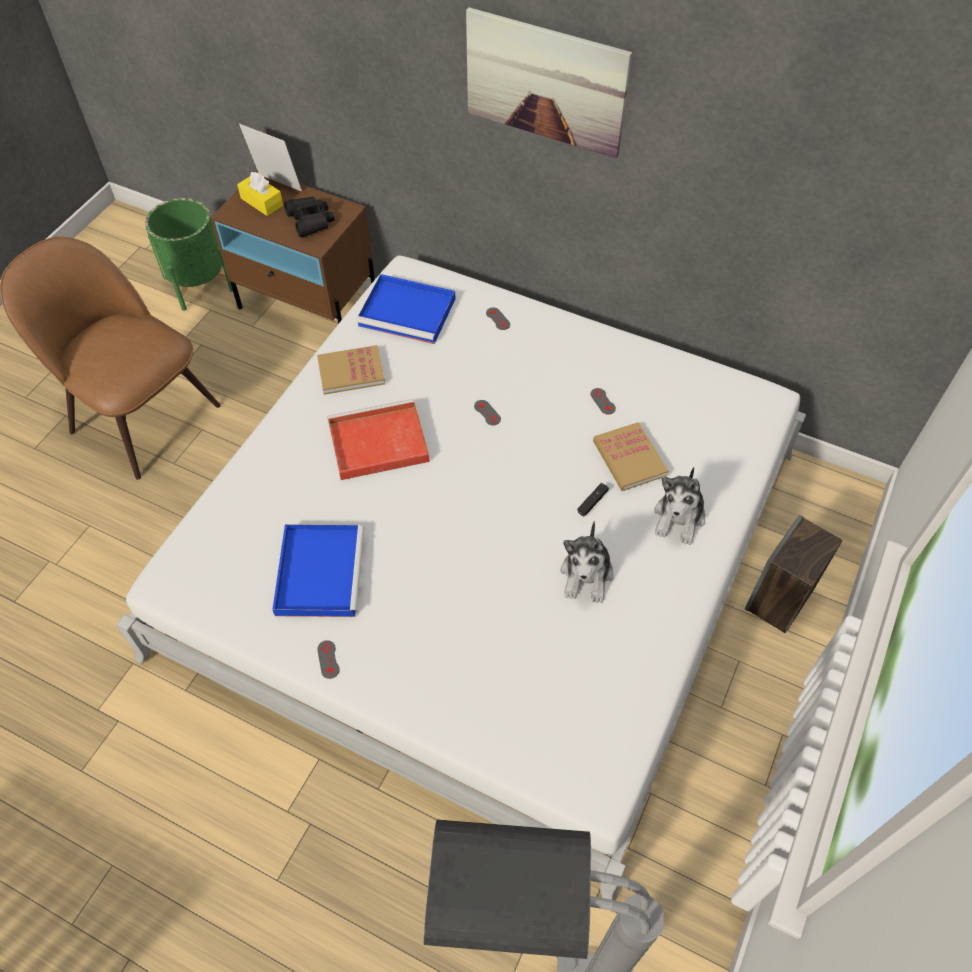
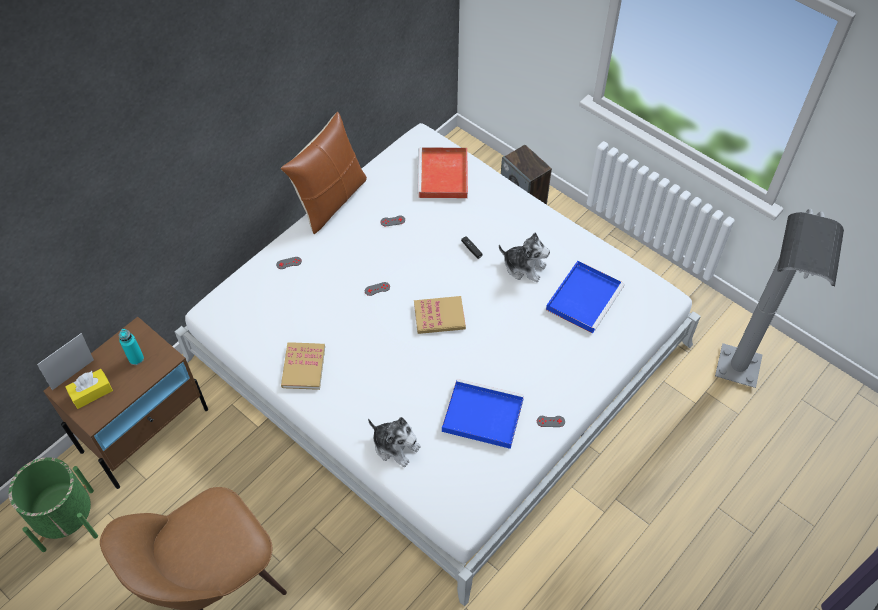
camera: 75 degrees left, 0 degrees up
black binoculars [284,196,335,237] -> turquoise bottle [118,329,144,365]
red tray [327,399,430,480] -> red tray moved to [417,147,468,198]
blue tray [357,274,455,344] -> blue tray moved to [546,261,625,334]
picture [466,7,632,158] -> none
book [593,422,668,491] -> book moved to [414,296,466,334]
plush toy [654,467,705,545] -> plush toy moved to [368,417,421,467]
none -> brown pillow [281,112,367,234]

